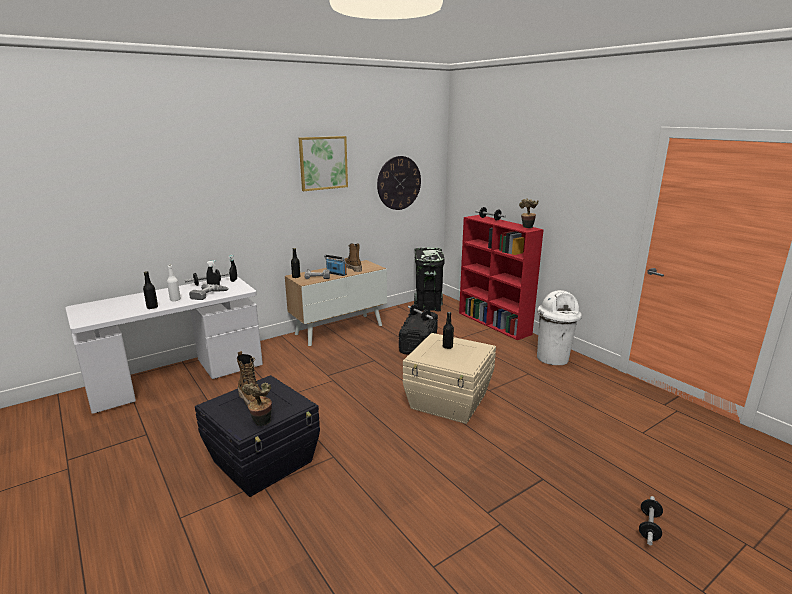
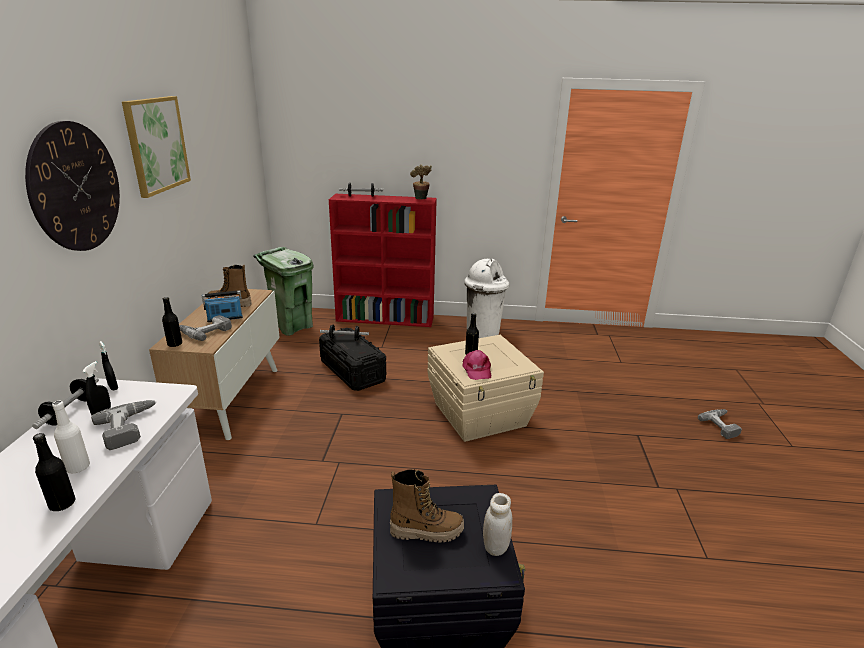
camera: 50 degrees left, 5 degrees up
potted plant [242,382,272,426] -> white jar [483,493,512,556]
wall clock [377,156,421,210] -> wall clock moved to [25,121,120,251]
black trash can [414,248,445,311] -> green trash can [253,247,314,336]
dumbbell [639,496,663,545] -> power drill [698,409,742,439]
none -> pink cap [462,350,491,380]

